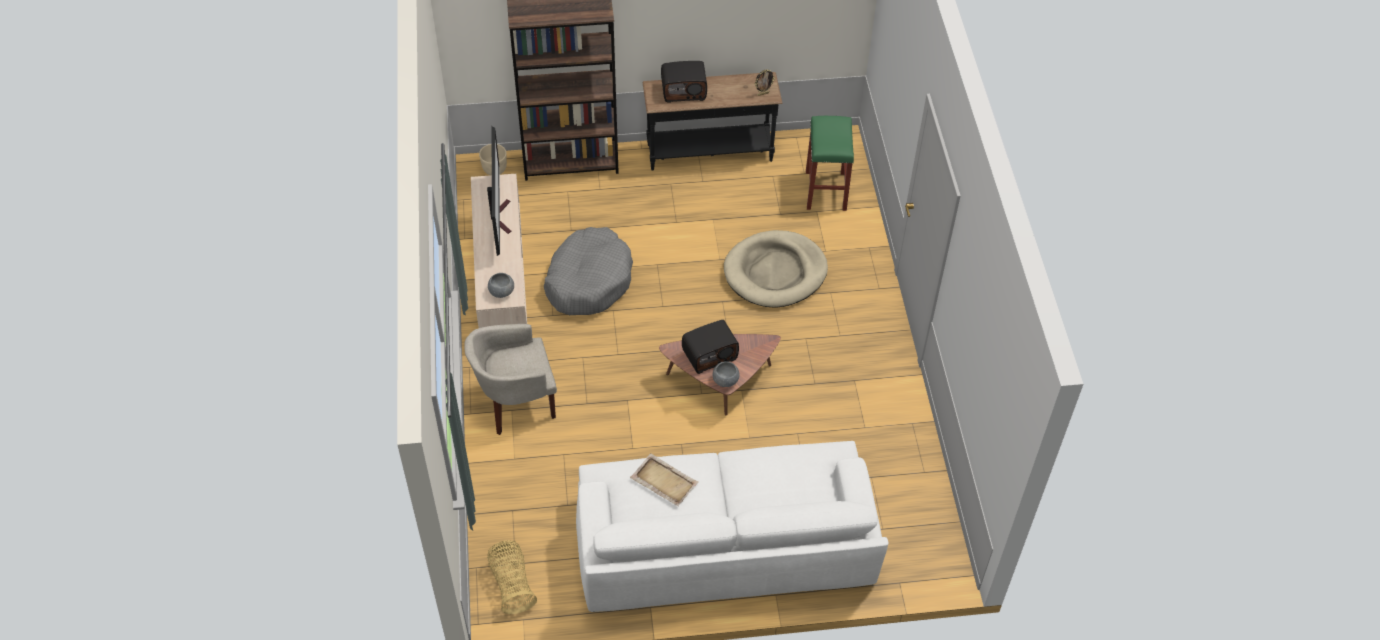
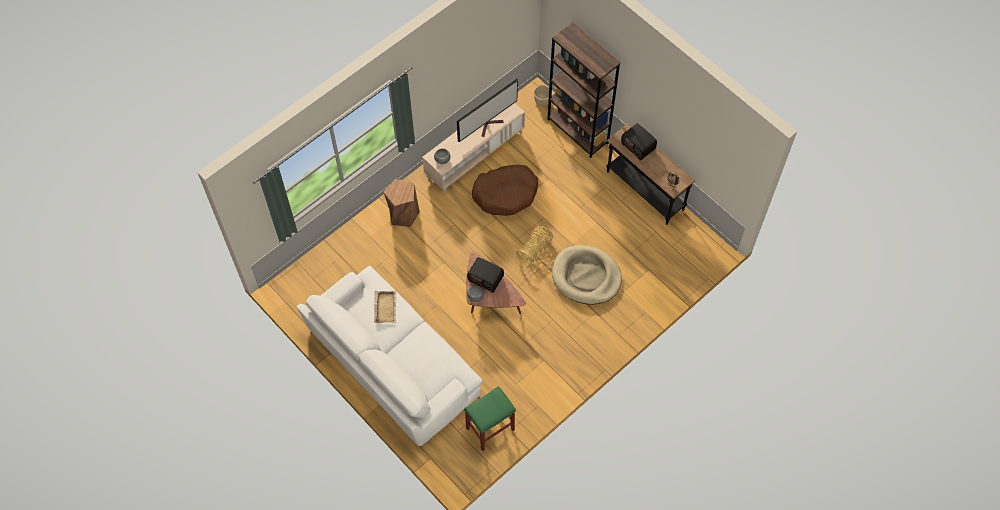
camera: 55 degrees right, 10 degrees up
beige armchair [464,324,557,435] -> brown stool [383,178,420,227]
basket [487,540,537,614] -> basket moved to [516,225,553,265]
grey dog bed [544,227,633,315] -> brown dog bed [472,165,538,216]
green stool [806,116,854,211] -> green stool moved to [464,386,516,451]

